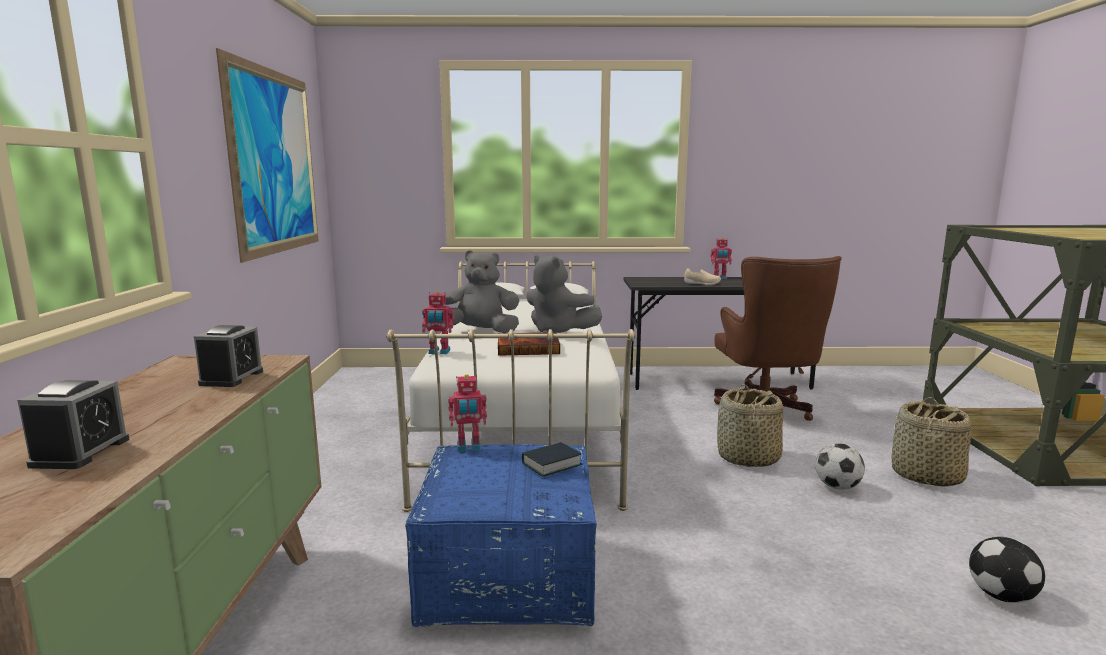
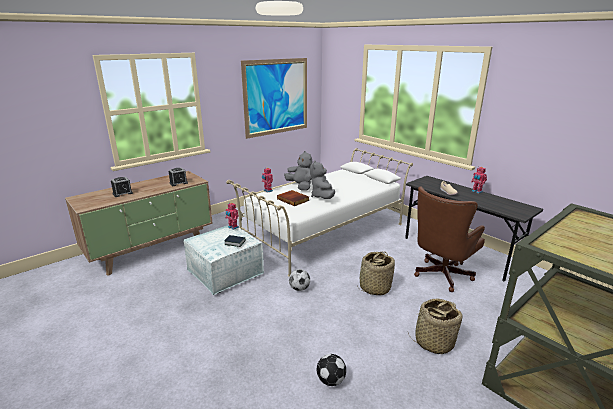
camera: 50 degrees right, 10 degrees up
blue ottoman [405,444,597,627] -> white ottoman [183,225,264,295]
football [815,443,865,490] -> football moved to [289,269,310,291]

